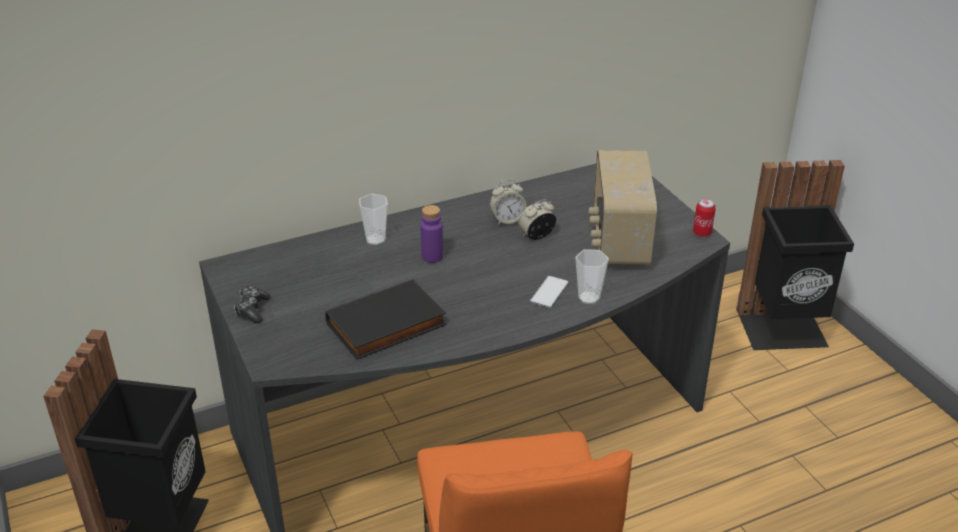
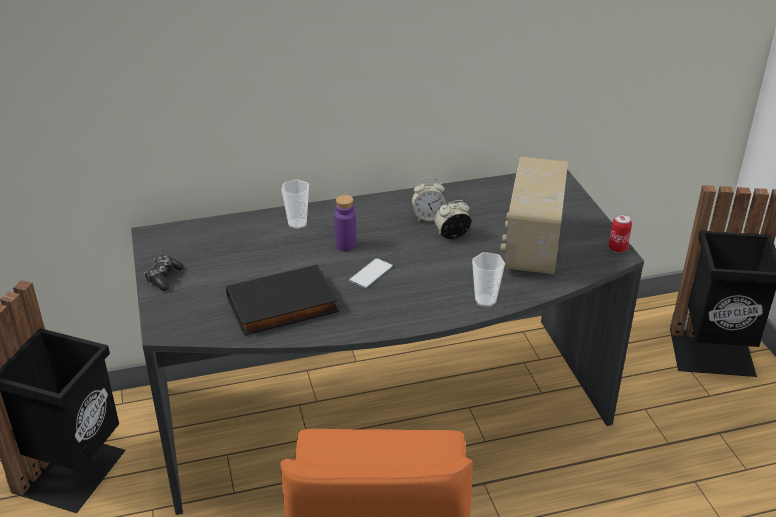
camera: 10 degrees right, 0 degrees up
phone [530,276,568,308] -> phone moved to [349,258,393,288]

